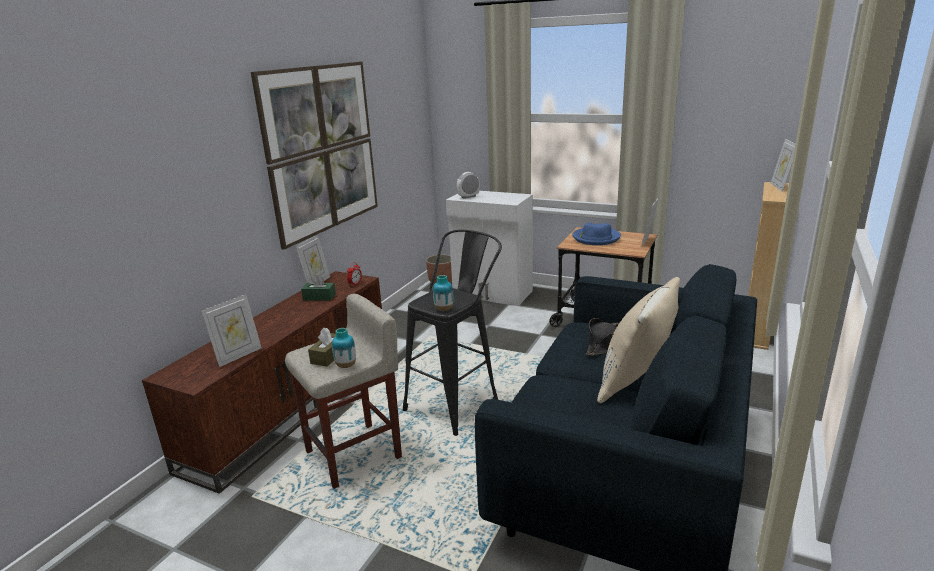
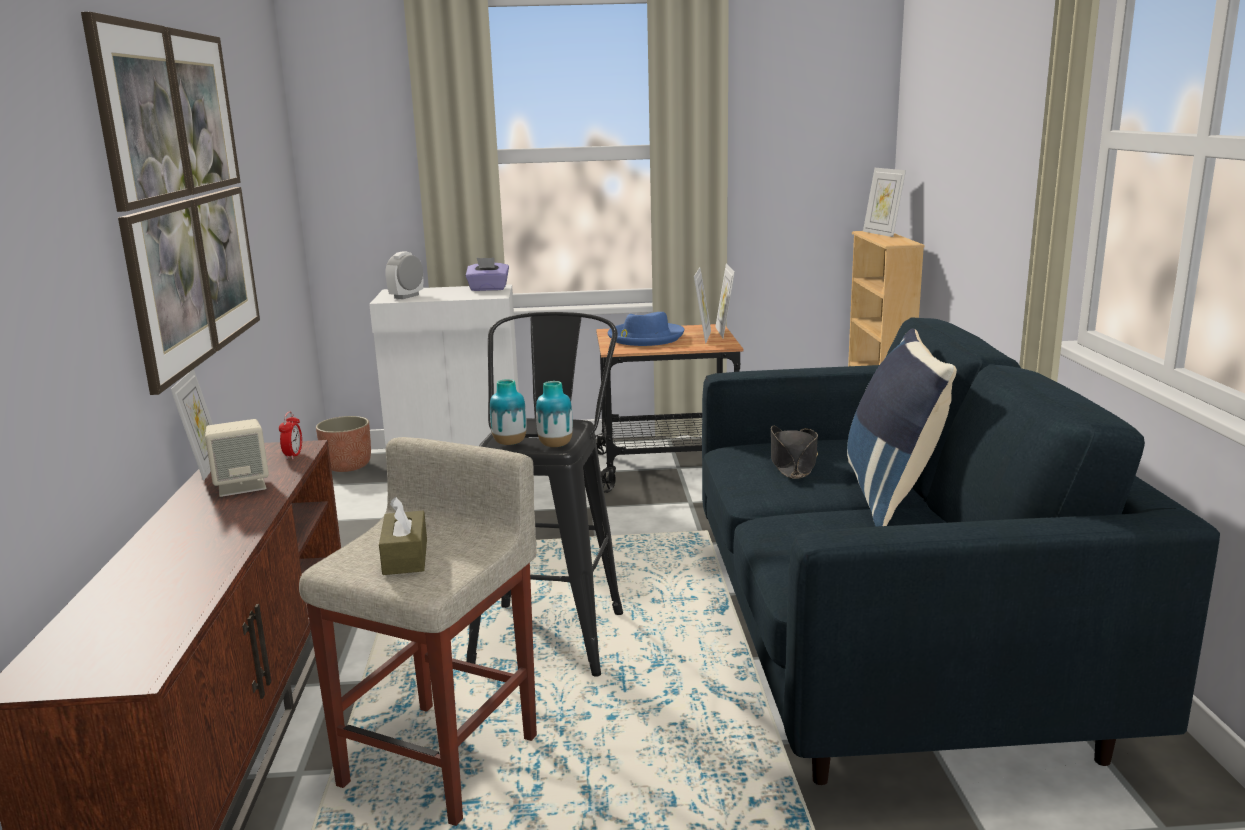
camera: 30 degrees left, 5 degrees down
picture frame [202,294,262,367] -> picture frame moved to [694,267,711,344]
green tissue box [301,275,336,301] -> beige speaker [205,419,269,497]
vase [332,328,356,368] -> vase moved to [490,379,527,445]
beige pillow [597,277,680,404] -> blue pillow [847,328,957,527]
none -> purple tissue box [466,258,509,291]

